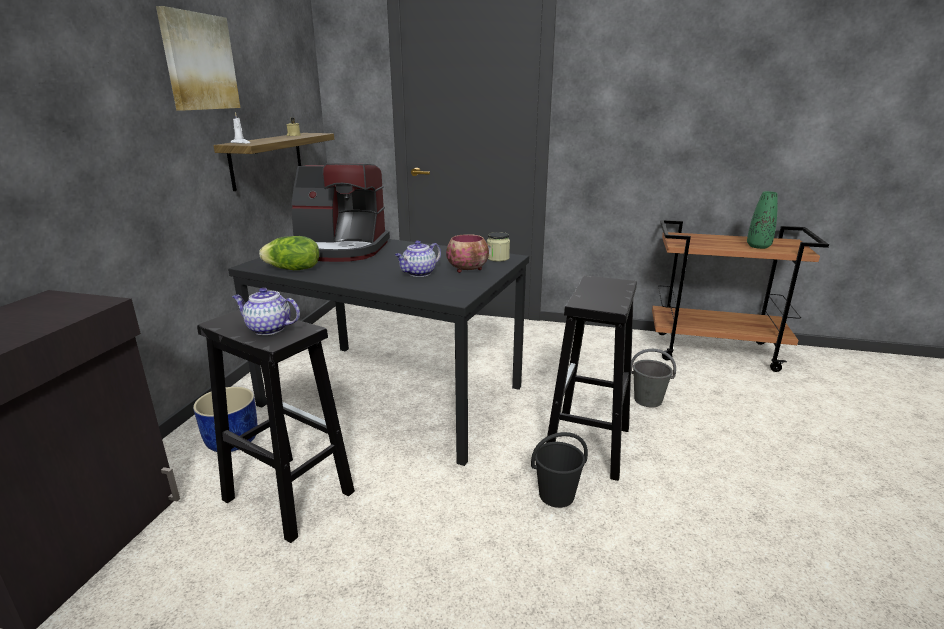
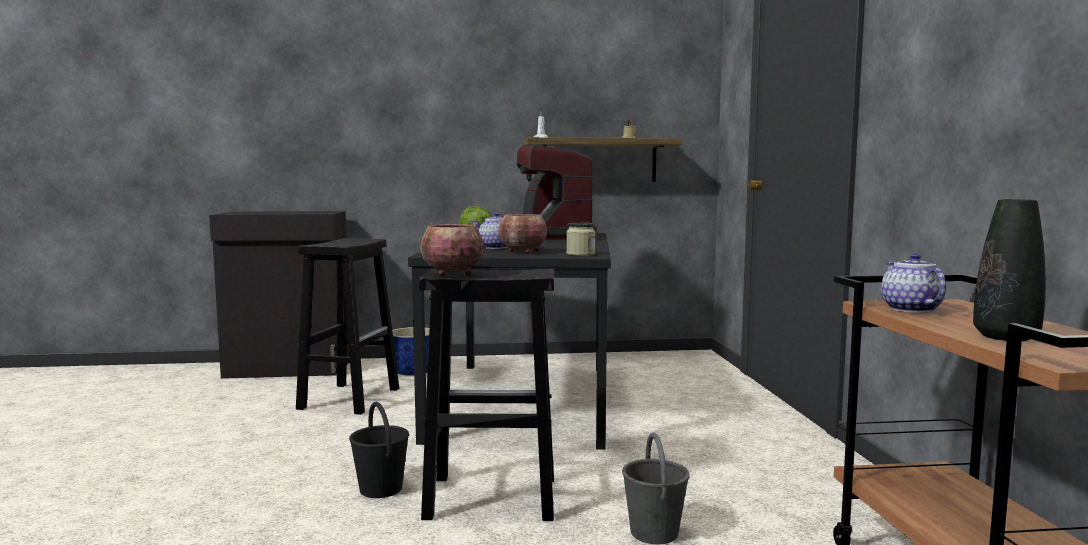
camera: 70 degrees right, 15 degrees down
picture [156,6,240,111] -> none
teapot [232,288,300,335] -> teapot moved to [881,253,946,313]
green vase [747,191,778,249] -> black vase [973,199,1046,341]
none -> bowl [421,224,484,276]

